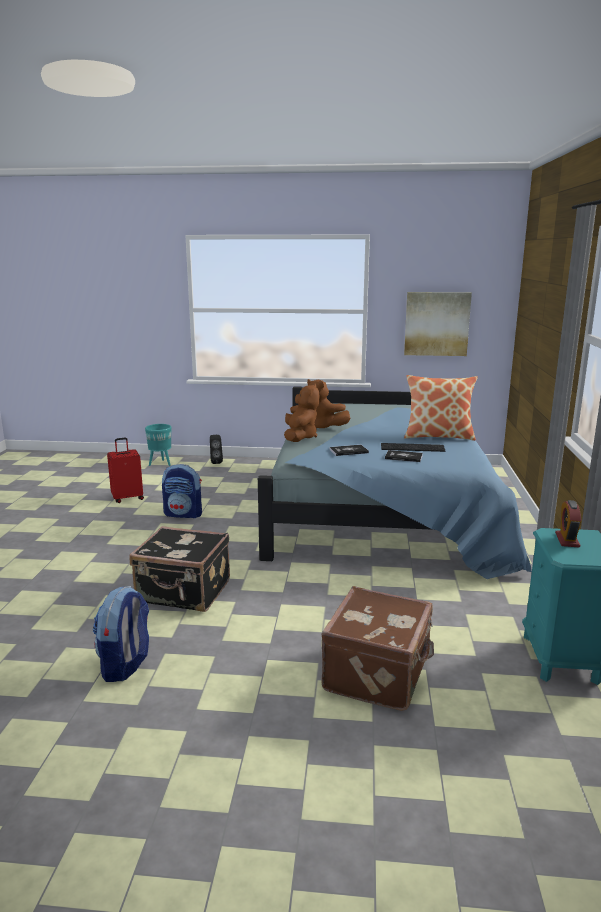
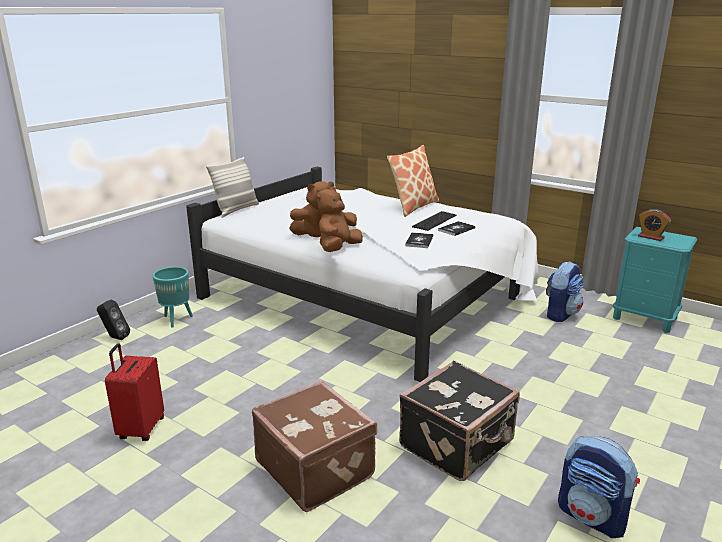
camera: 60 degrees left, 5 degrees up
turquoise planter [145,424,171,466] -> turquoise planter moved to [152,267,193,328]
backpack [162,464,202,519] -> backpack moved to [546,261,584,322]
blue bed [258,387,532,579] -> white bed [186,167,539,382]
brown plush toy [284,384,319,442] -> brown plush toy turned 90 degrees counterclockwise [316,187,363,252]
brown suitcase [321,586,434,711] -> brown suitcase moved to [252,381,377,512]
picture [404,292,472,356] -> none
none -> pillow [206,157,259,218]

